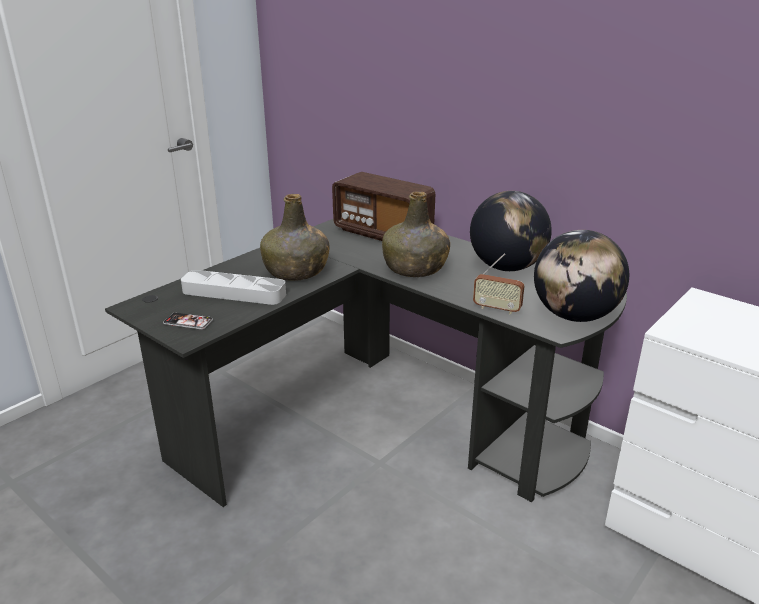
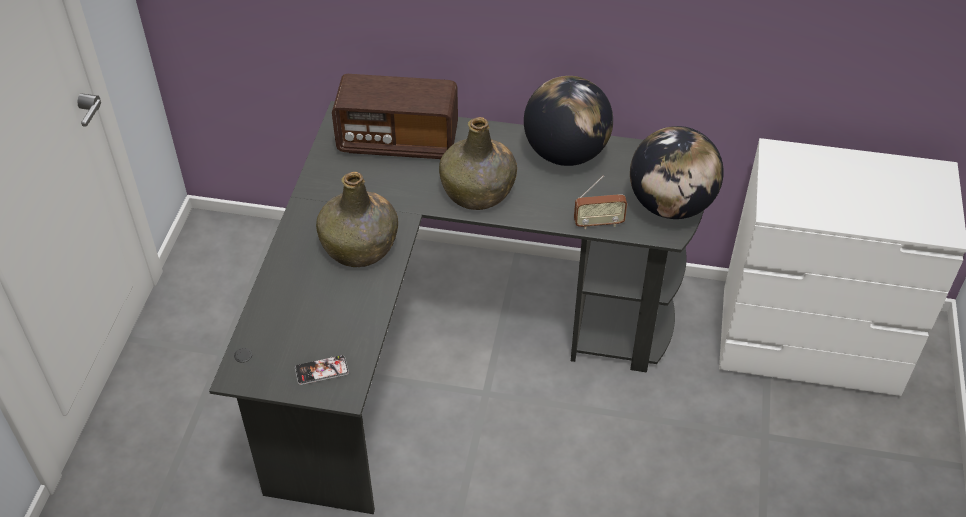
camera: 30 degrees left, 20 degrees up
grey tray [181,270,286,305] -> none

